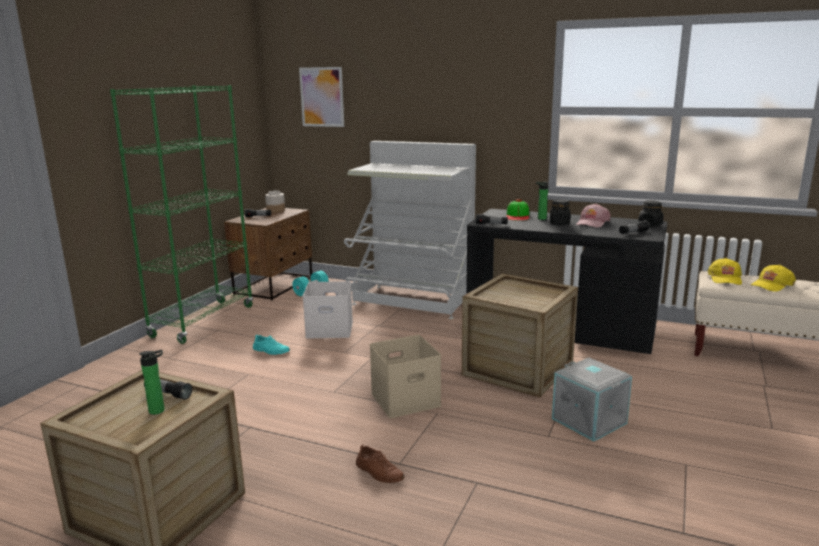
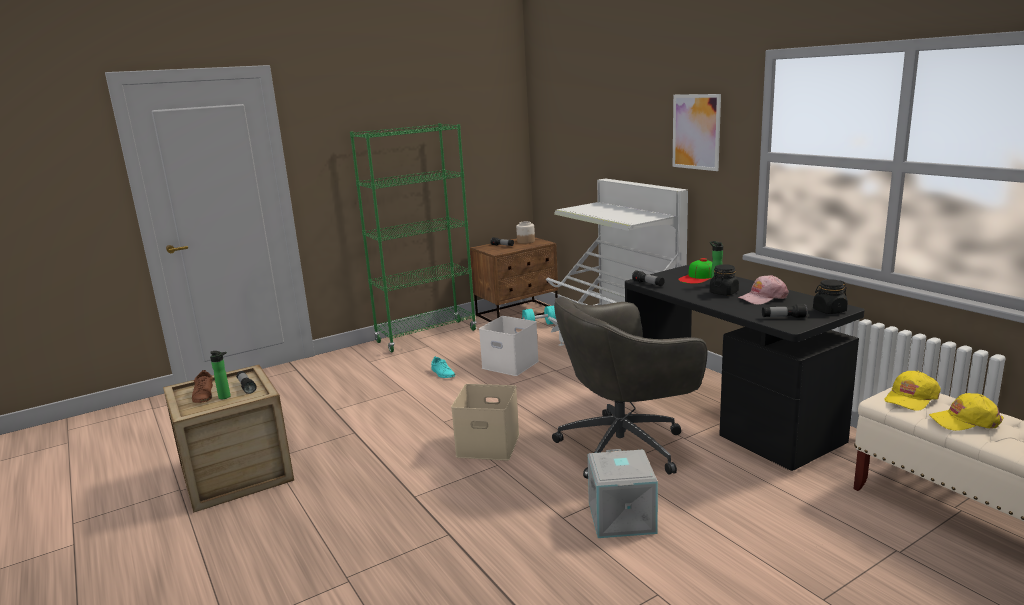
camera: 35 degrees right, 0 degrees up
picture [299,67,344,127] -> picture moved to [673,94,721,171]
brown shoe [356,445,405,483] -> brown shoe moved to [192,370,213,403]
crate [462,274,578,397] -> grey office chair [552,297,707,479]

